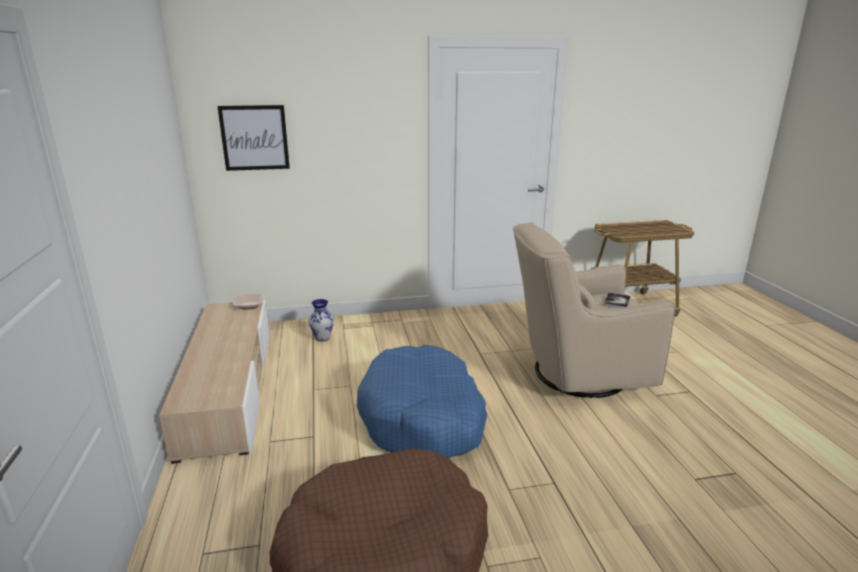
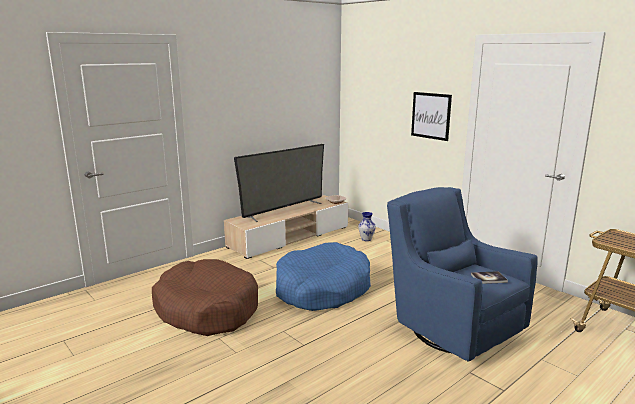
camera: 60 degrees right, 5 degrees down
picture [217,105,290,171] -> picture moved to [411,92,452,141]
beige armchair [513,222,675,398] -> blue armchair [387,187,538,362]
none -> television [234,144,324,222]

